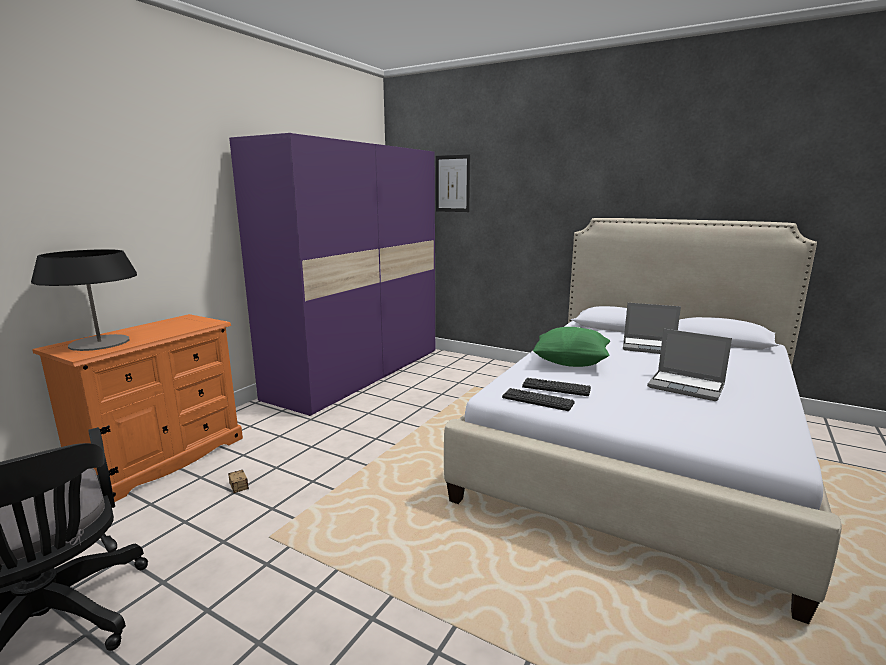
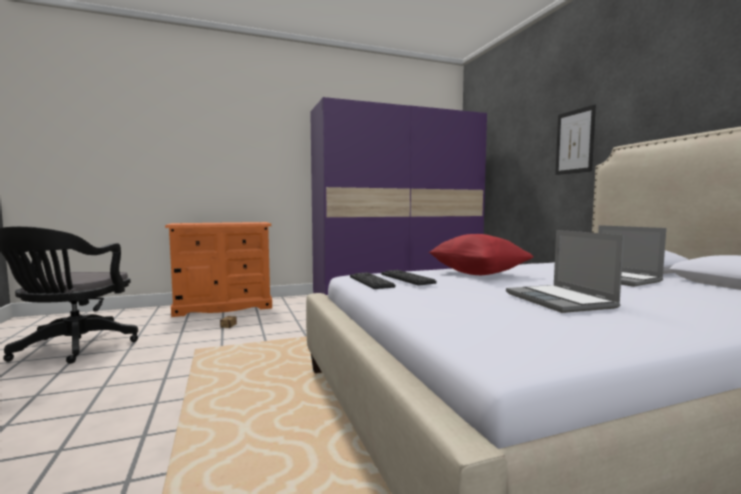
camera: 40 degrees right, 10 degrees down
table lamp [31,249,137,351] -> none
picture [436,154,470,212] -> picture moved to [555,105,596,175]
green pillow [533,327,610,367] -> red pillow [429,234,534,275]

